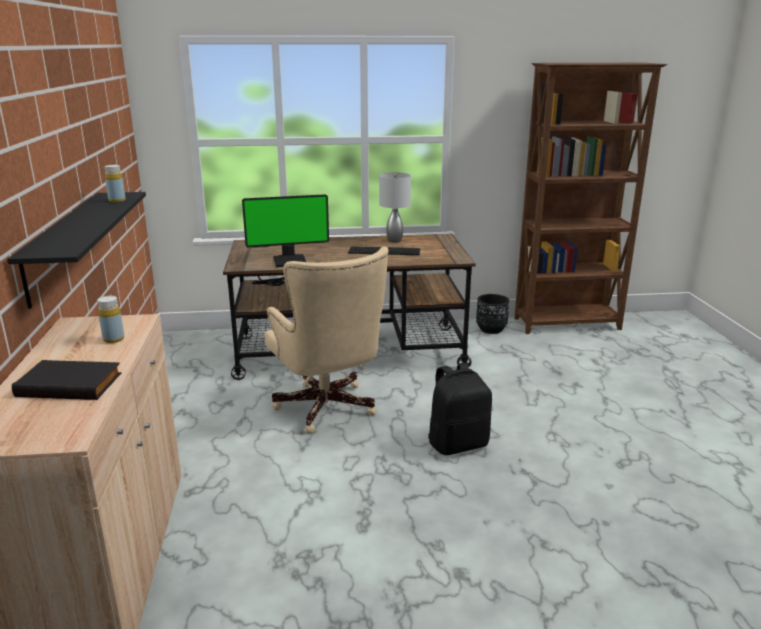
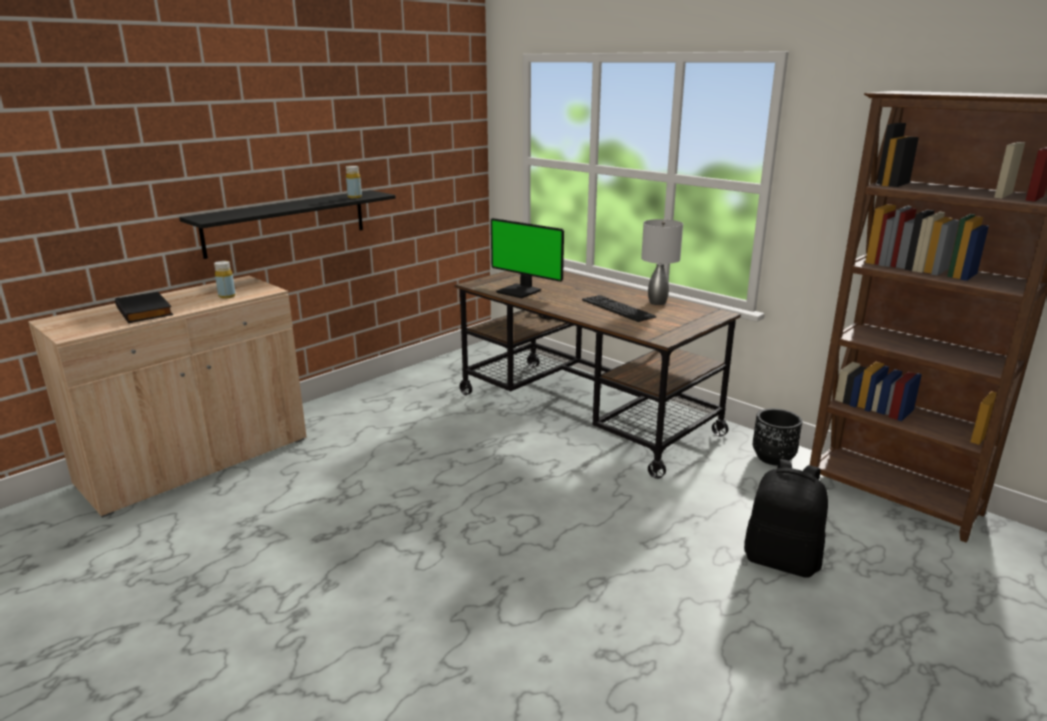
camera: 50 degrees right, 0 degrees up
beige office chair [264,246,389,434] -> none
black backpack [428,363,492,455] -> black backpack moved to [744,459,828,578]

